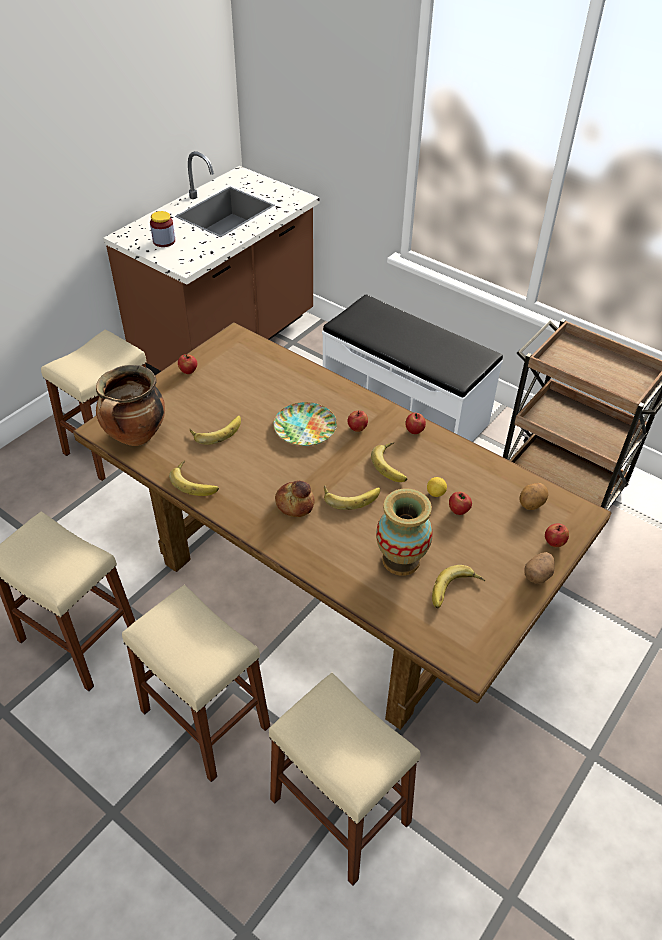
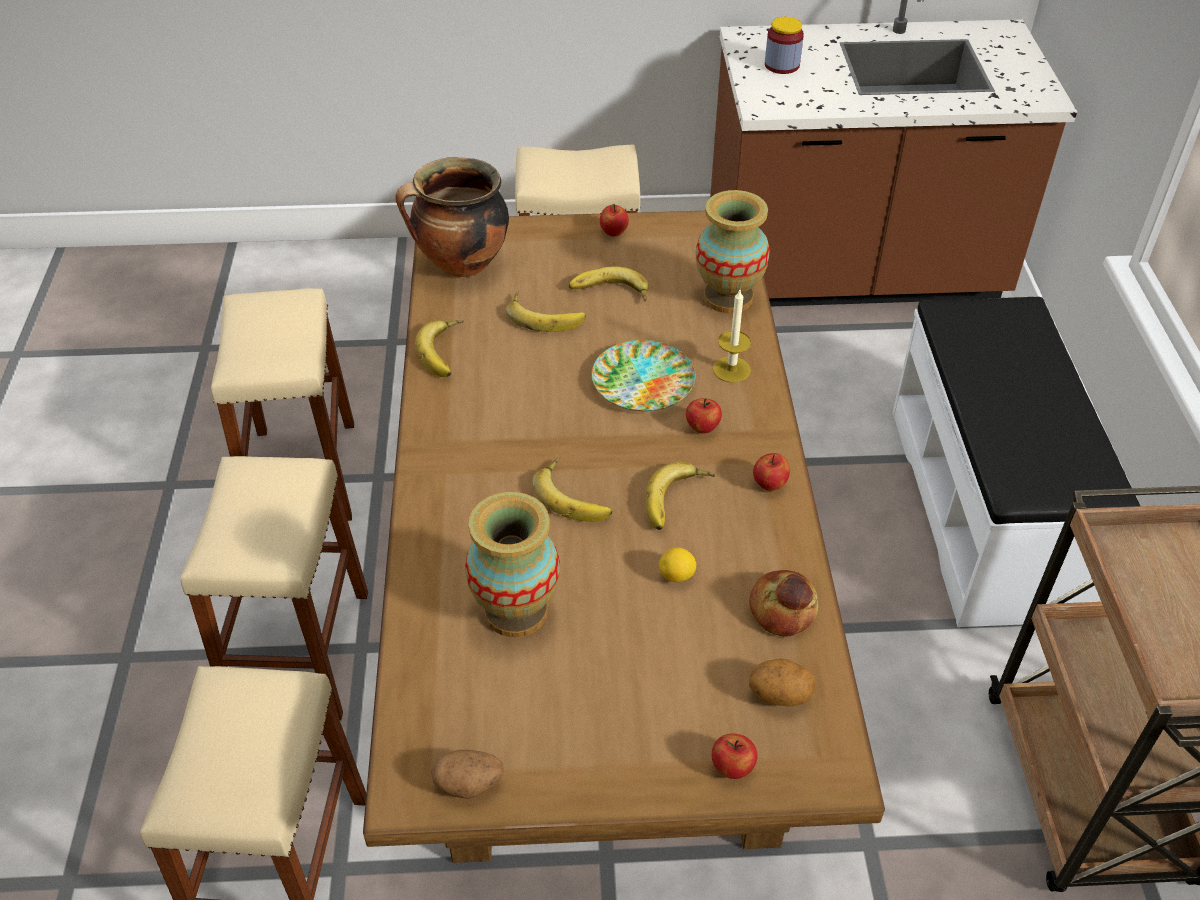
camera: 50 degrees right, 0 degrees up
bread [275,481,314,517] -> bread moved to [749,570,818,636]
banana [432,565,485,609] -> banana moved to [569,266,649,302]
apple [449,492,472,515] -> none
potato [524,552,555,584] -> potato moved to [431,750,504,799]
none -> vase [696,190,770,314]
none -> candle [713,290,751,383]

